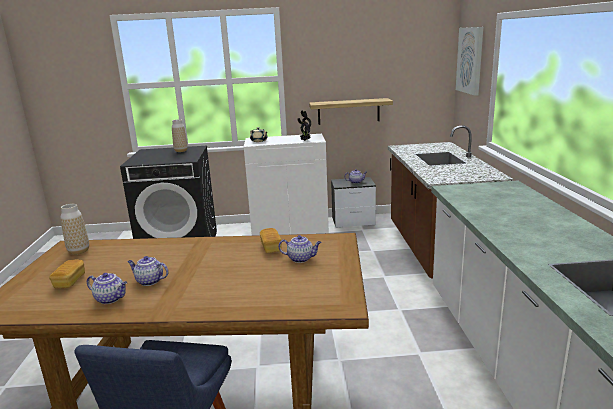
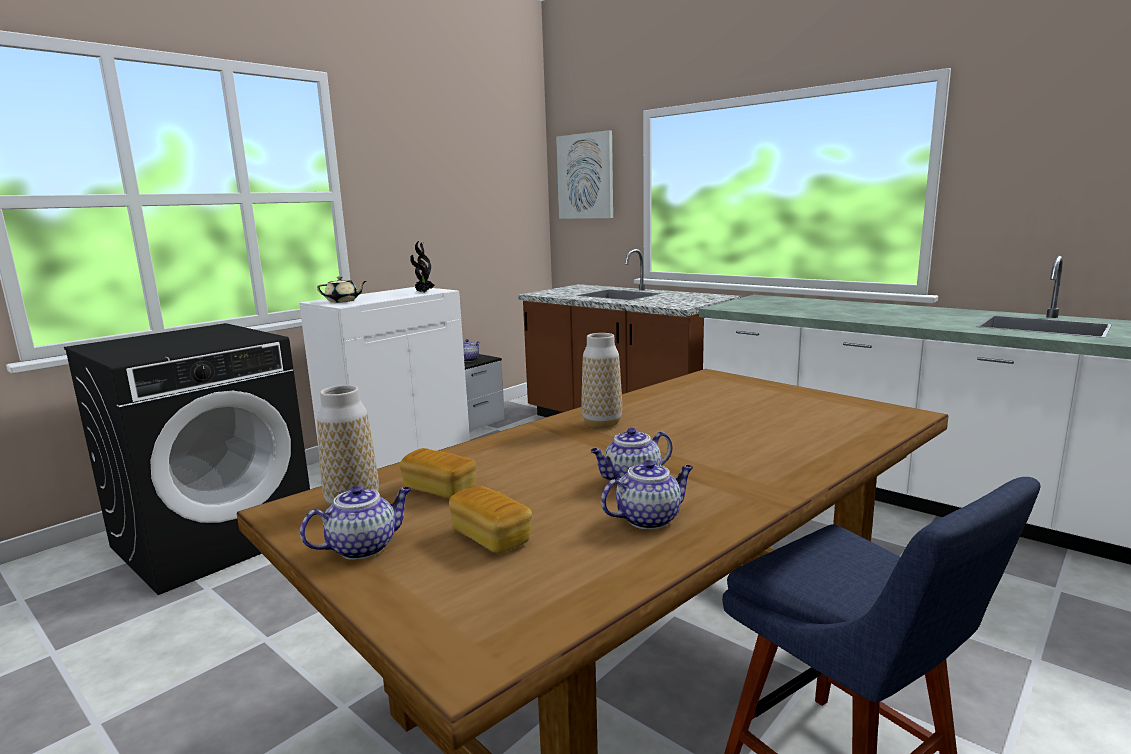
camera: 45 degrees left, 5 degrees down
vase [172,119,188,152] -> vase moved to [582,333,622,428]
bread [260,228,282,253] -> bread moved to [399,448,476,499]
teapot [279,235,321,263] -> teapot moved to [300,485,411,560]
shelf [309,98,393,125] -> none

